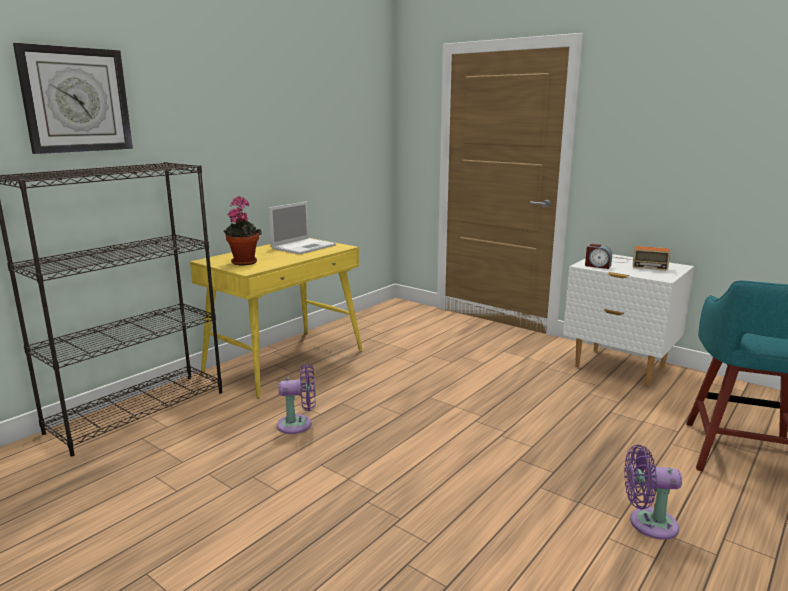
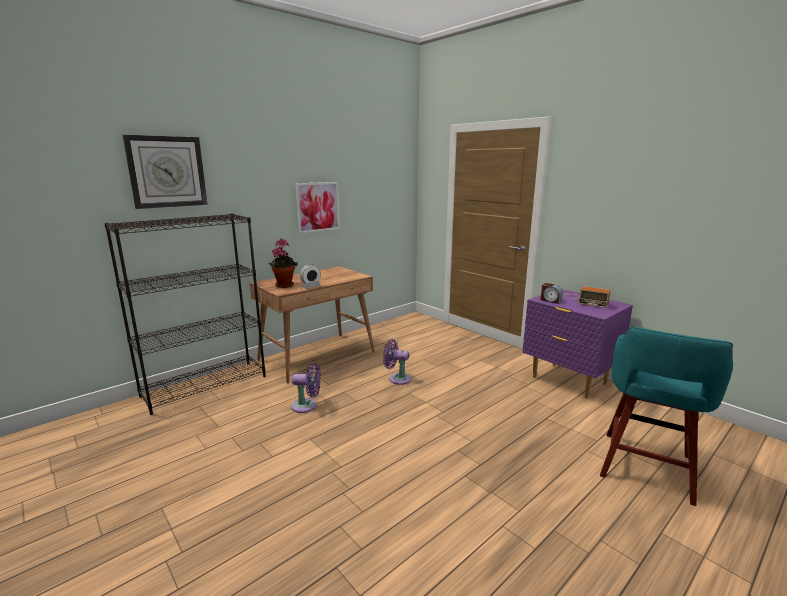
camera: 10 degrees right, 0 degrees up
yellow desk [190,238,363,399] -> brown desk [249,266,375,383]
laptop [268,201,336,255] -> none
white nightstand [563,254,694,386] -> purple nightstand [523,289,633,399]
purple fan [624,445,682,540] -> purple fan moved to [383,339,411,385]
none -> picture [295,182,340,234]
none -> alarm clock [300,264,321,289]

